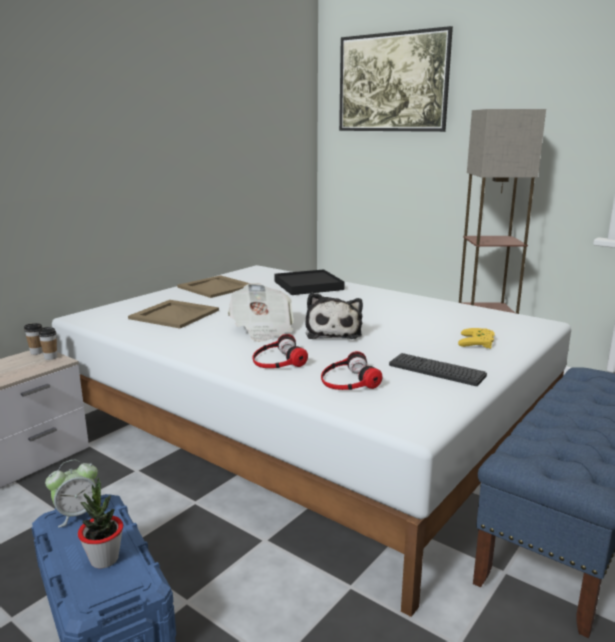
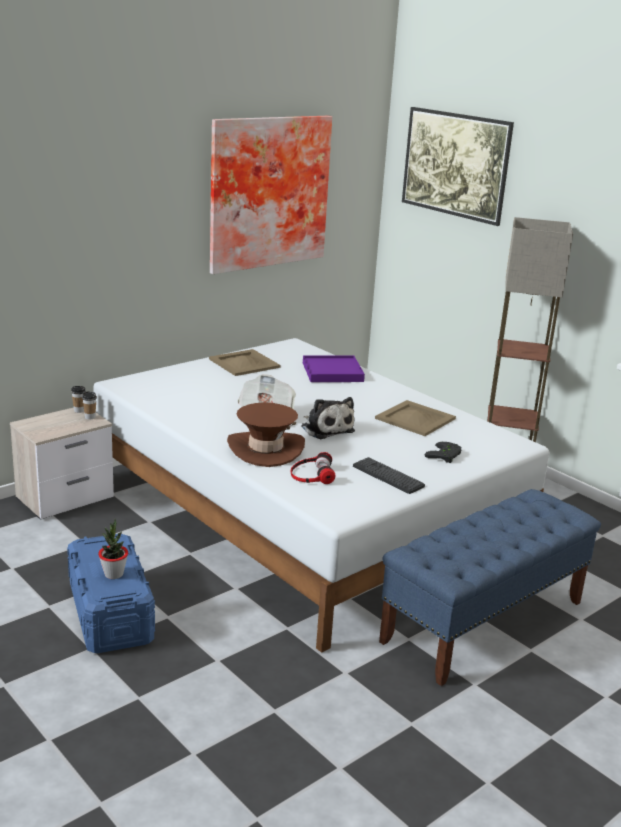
camera: 10 degrees right, 5 degrees up
alarm clock [45,460,98,528] -> none
beige tray [128,300,219,329] -> beige tray moved to [375,400,456,436]
headphones [253,334,308,368] -> brown hat [227,403,305,467]
black tray [274,269,345,295] -> purple tray [303,355,365,382]
plush toy [305,293,363,339] -> plush toy turned 45 degrees counterclockwise [301,397,355,439]
yellow game controller [458,328,495,349] -> black game controller [425,442,461,463]
none -> picture [210,116,332,274]

